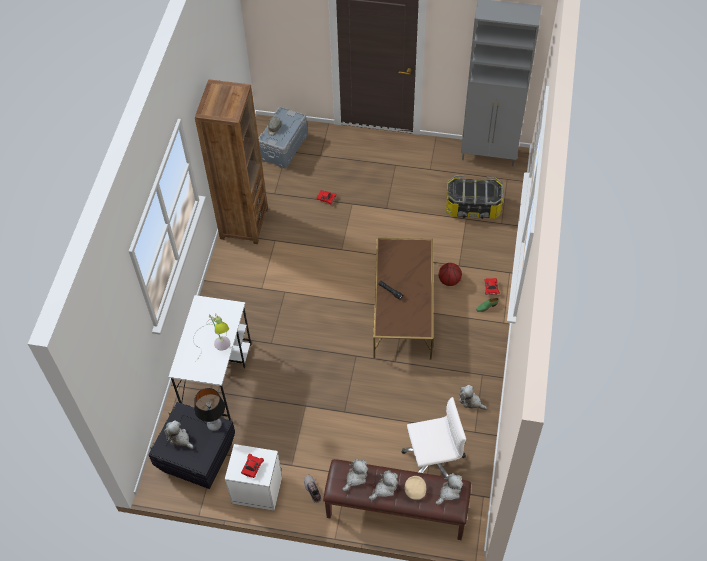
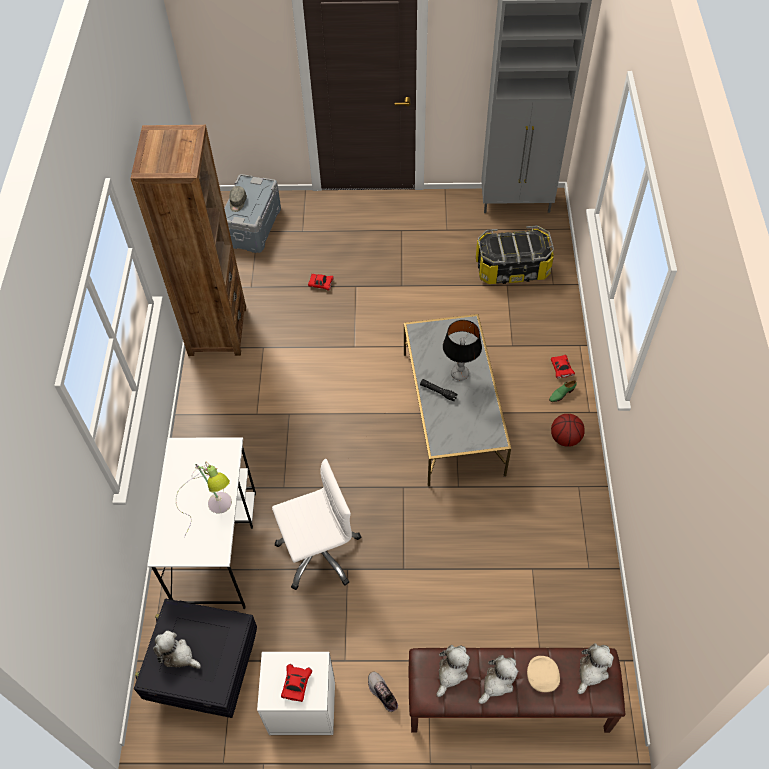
camera: 10 degrees left, 0 degrees up
table lamp [194,388,225,431] -> table lamp moved to [443,320,482,381]
brown coffee table [373,238,433,360] -> grey coffee table [404,314,511,486]
white office chair [401,397,466,477] -> white office chair moved to [272,459,361,590]
basketball [438,263,462,286] -> basketball moved to [551,414,585,447]
plush toy [459,385,487,410] -> none

